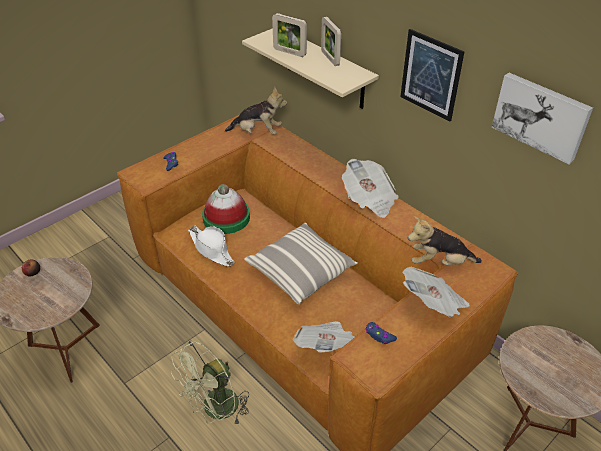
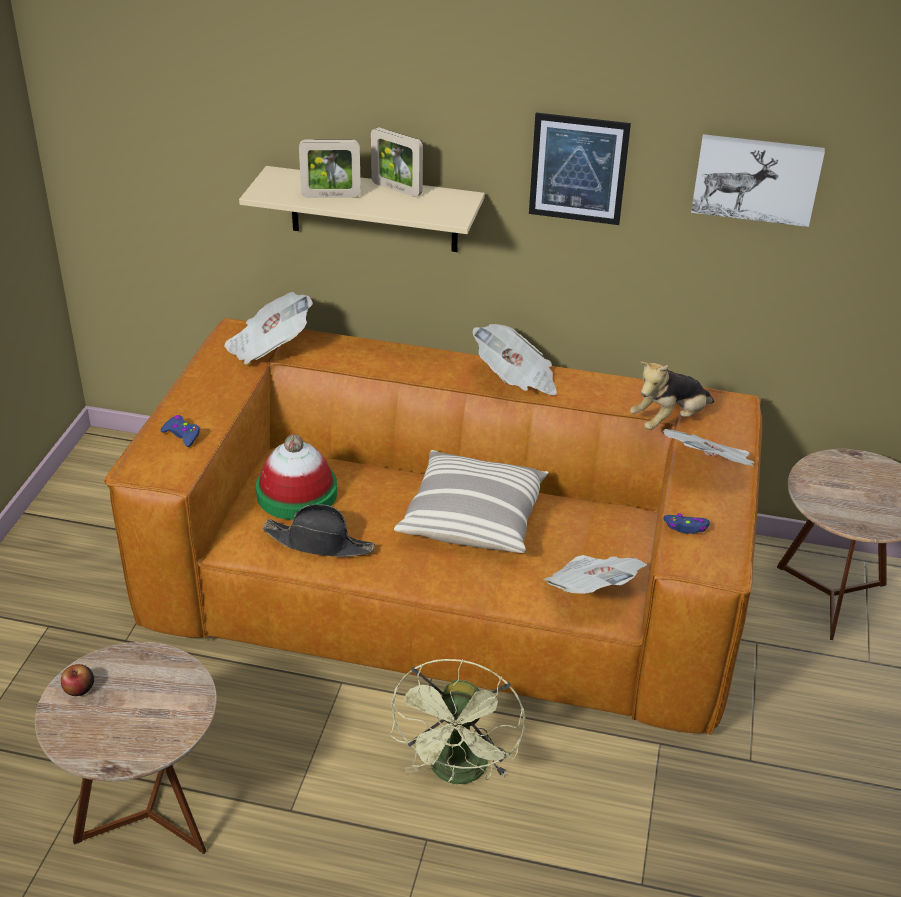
camera: 35 degrees left, 5 degrees down
white hat [188,226,235,267] -> black hat [263,504,375,557]
plush toy [225,87,287,134] -> newspaper [224,292,313,364]

